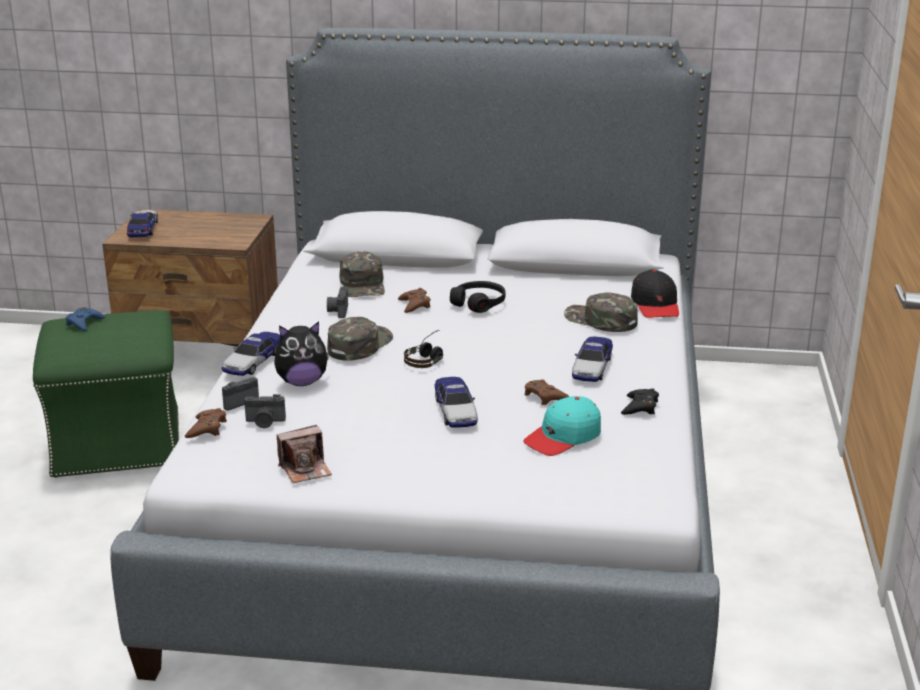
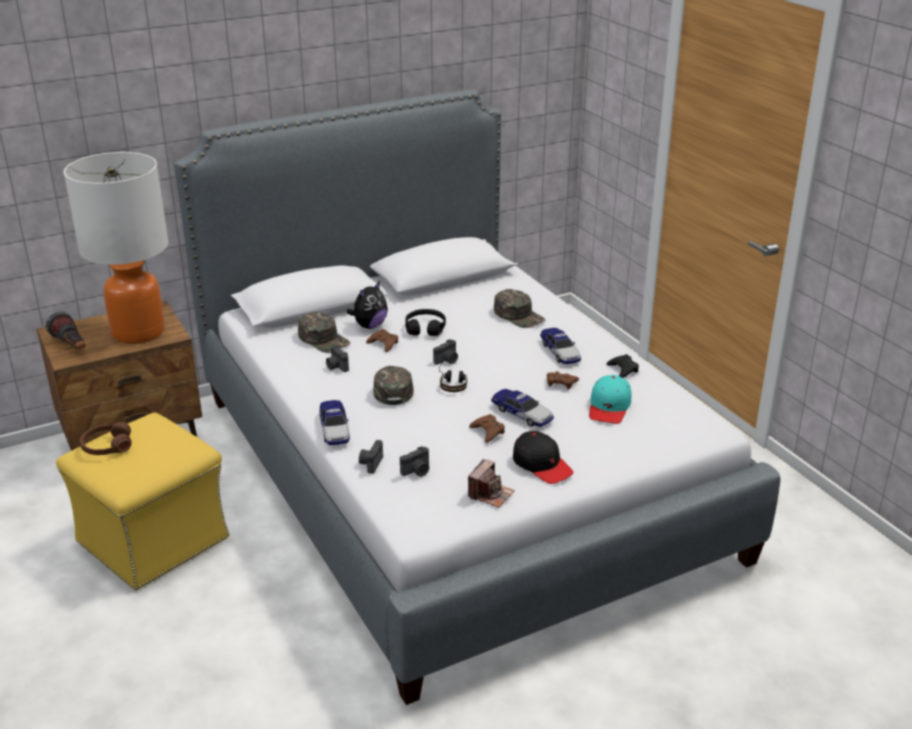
camera: 35 degrees left, 5 degrees up
green ottoman [33,310,179,478] -> yellow ottoman [56,413,230,590]
blue game controller [65,307,105,331] -> brown headphones [80,422,132,455]
toy car [127,210,158,237] -> flashlight [46,312,85,349]
brown game controller [185,408,227,438] -> brown game controller moved to [469,414,505,443]
plush toy [274,322,329,386] -> plush toy moved to [347,281,388,329]
green cap [564,292,638,332] -> green cap turned 135 degrees counterclockwise [494,289,545,328]
black cap [631,270,679,318] -> black cap moved to [513,431,573,484]
none -> table lamp [64,152,169,343]
none -> camera [433,339,458,365]

